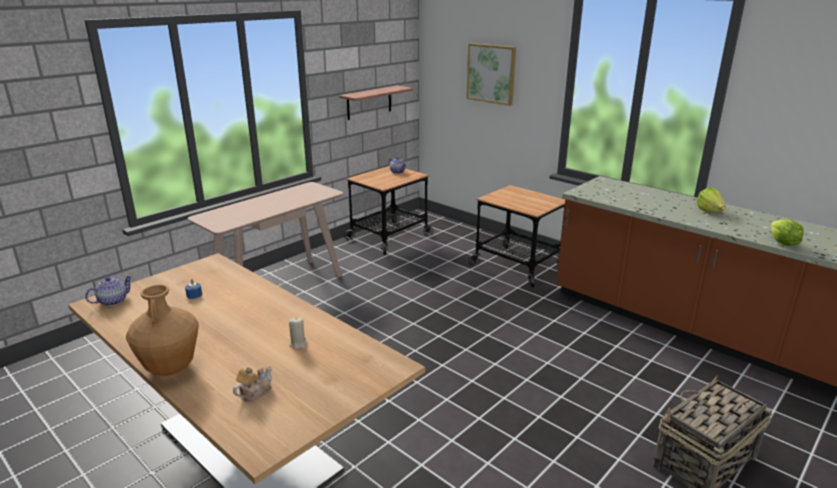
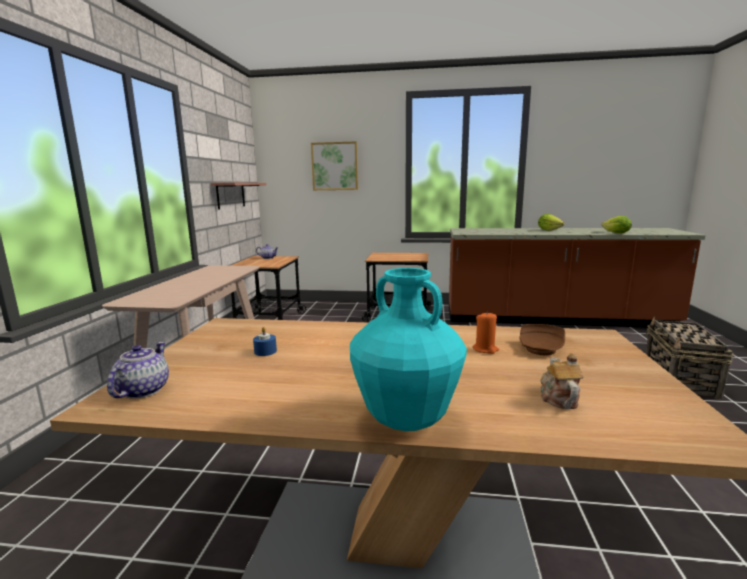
camera: 35 degrees left, 10 degrees down
brown vase [126,284,199,376] -> turquoise vase [350,268,467,431]
beige candle [289,317,308,349] -> orange candle [473,311,499,354]
none -> brown plate [519,324,565,355]

